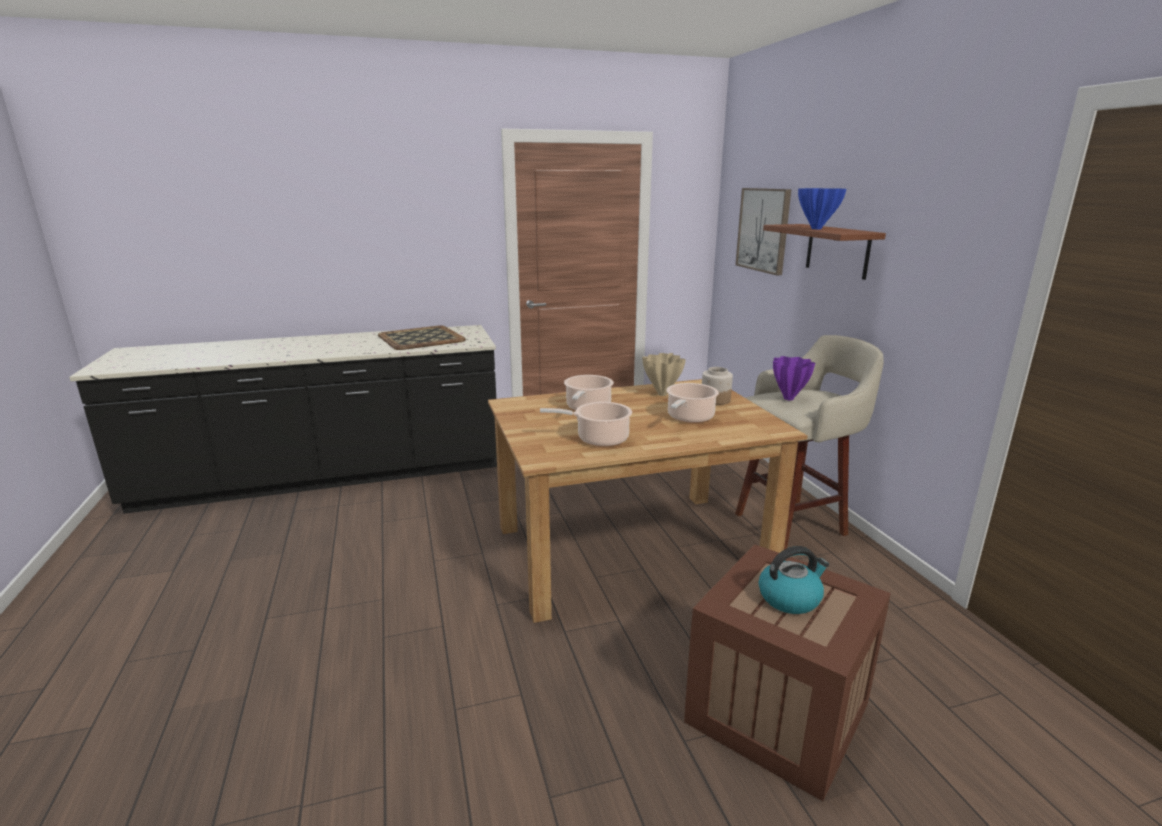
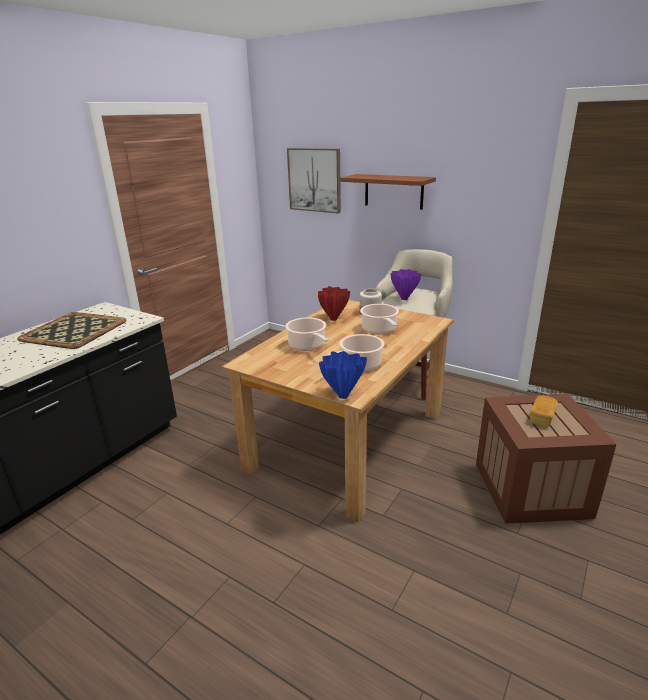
camera: 40 degrees left, 5 degrees up
beige vase [642,353,686,396] -> red vase [318,286,350,321]
kettle [759,546,829,614] -> bread [530,396,558,427]
blue vase [798,188,846,229] -> blue vase moved to [319,351,367,399]

